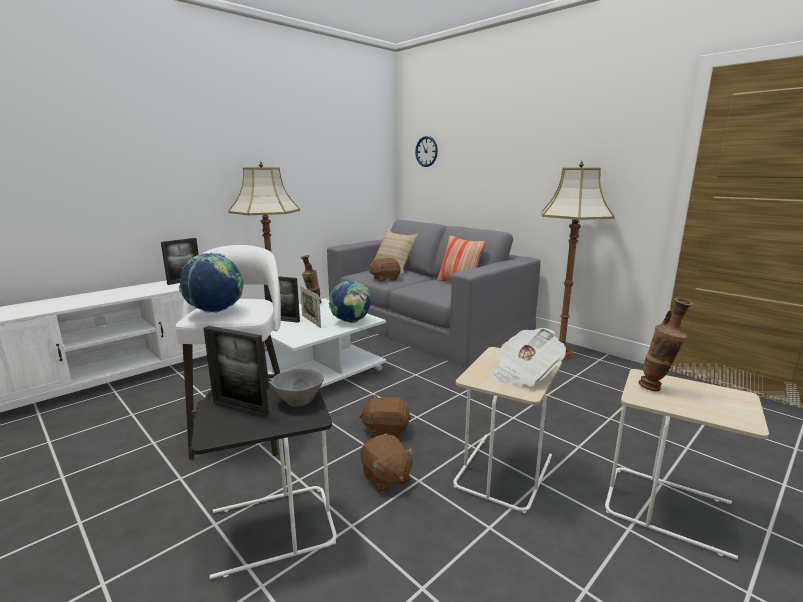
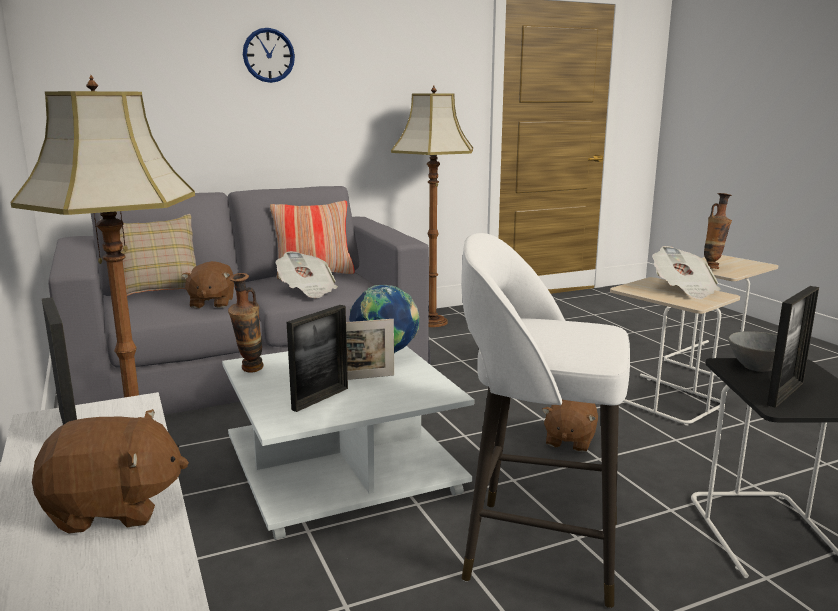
camera: 70 degrees left, 0 degrees up
globe [179,253,243,313] -> none
brown plush toy [360,435,415,492] -> brown plush toy moved to [32,409,189,534]
wall clock [415,136,438,167] -> wall clock moved to [243,28,295,83]
none -> newspaper [275,251,338,299]

